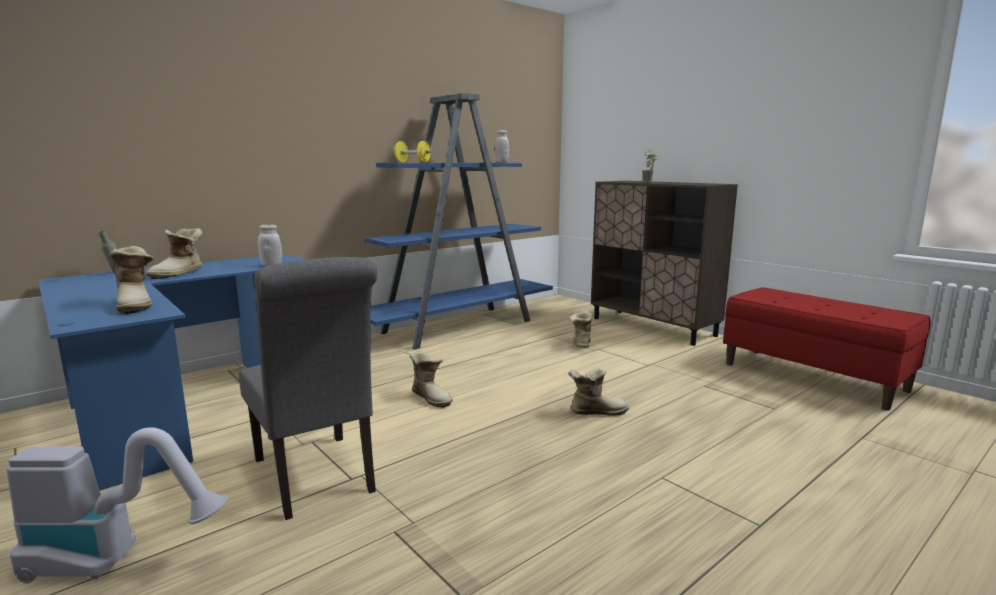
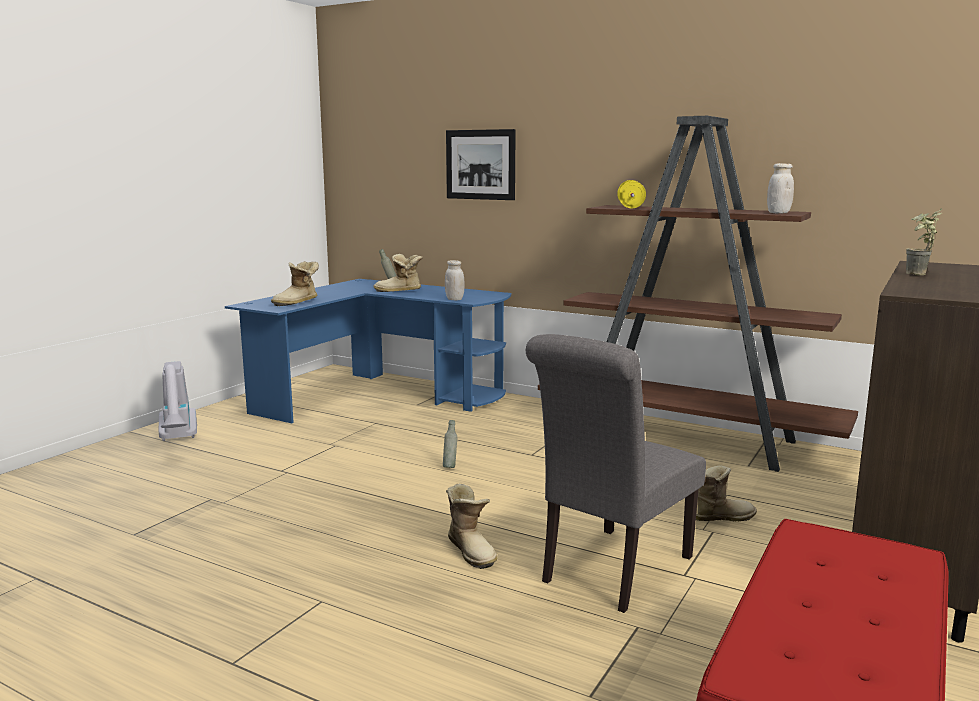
camera: 70 degrees right, 0 degrees up
grey chair [239,257,377,520] -> grey chair moved to [526,334,706,613]
blue bookcase [364,93,553,350] -> brown bookcase [538,116,858,472]
boot [410,351,453,408] -> grey bottle [443,420,457,468]
none -> picture [446,129,516,200]

